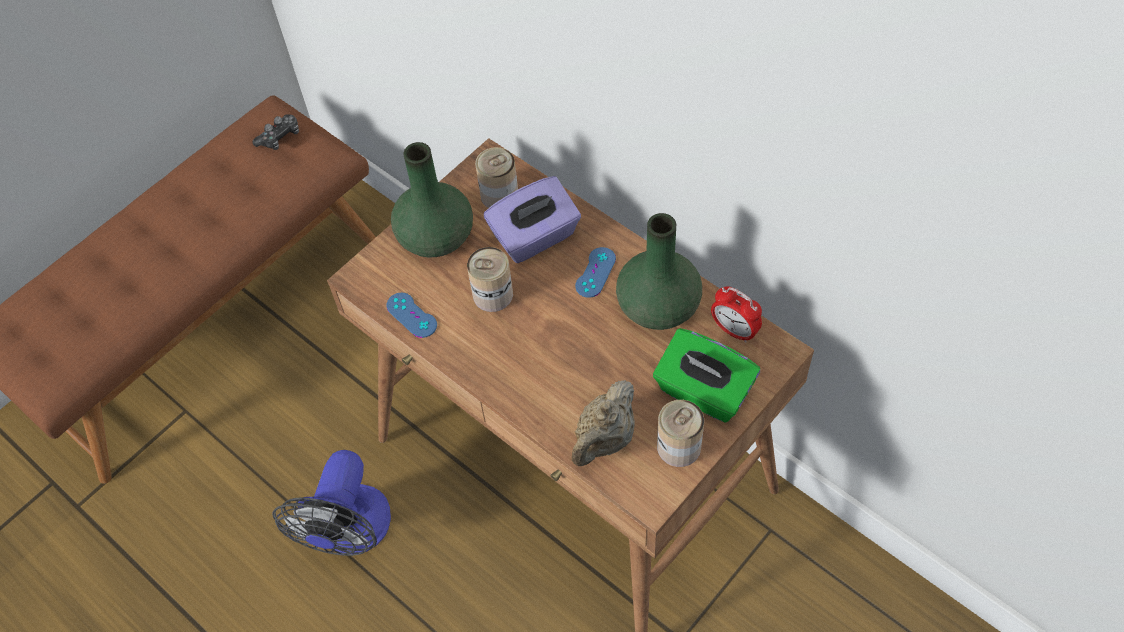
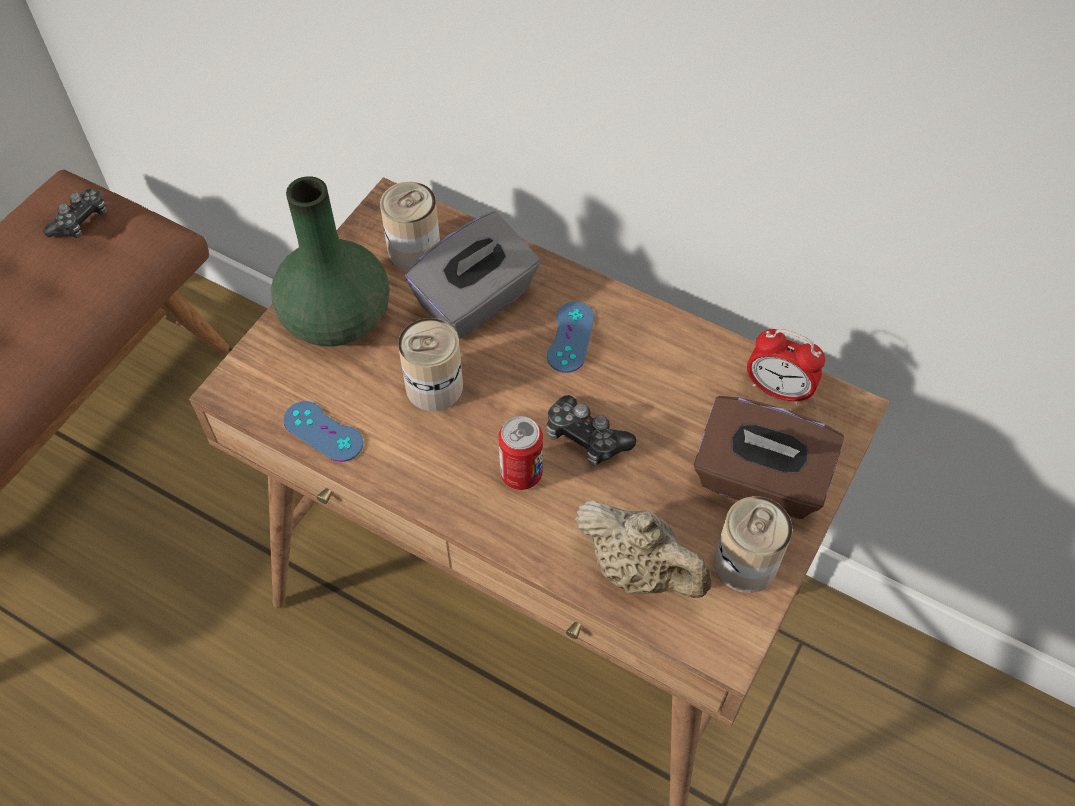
camera: 15 degrees left, 0 degrees up
fan [272,450,391,556] -> none
purple tissue box [484,176,581,263] -> grey tissue box [405,212,541,339]
beige teapot [571,380,635,466] -> beige teapot turned 75 degrees counterclockwise [575,501,711,598]
green vase [616,213,702,330] -> none
green tissue box [653,328,760,423] -> brown tissue box [694,396,844,519]
none -> can [498,416,543,490]
none -> game controller [546,395,636,465]

